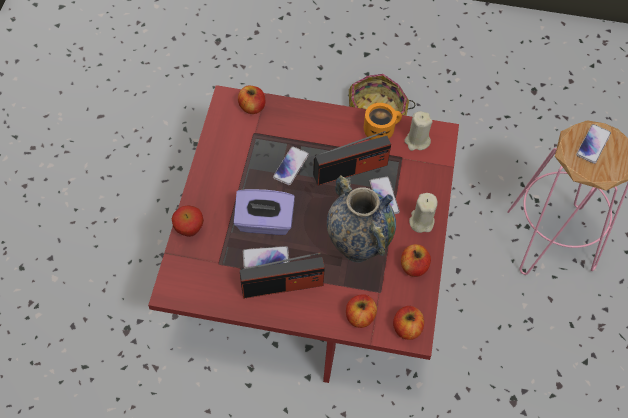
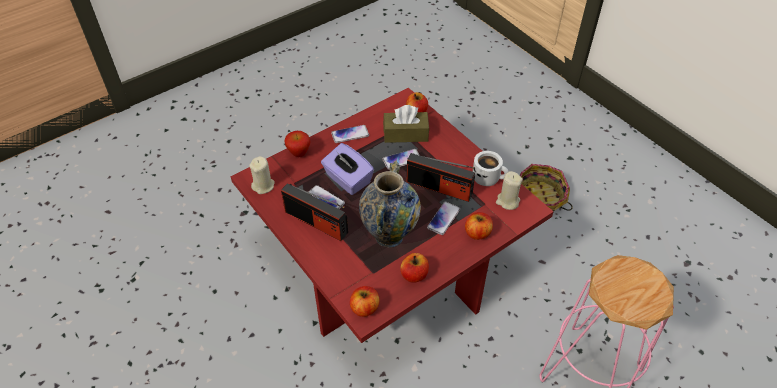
camera: 45 degrees right, 10 degrees down
apple [346,294,377,328] -> apple moved to [465,212,493,240]
orange mug [364,103,402,140] -> white mug [473,151,509,186]
beige candle [409,193,438,233] -> beige candle moved to [249,156,275,194]
phone [576,124,611,164] -> phone moved to [331,125,369,143]
none -> brown tissue box [383,105,429,143]

